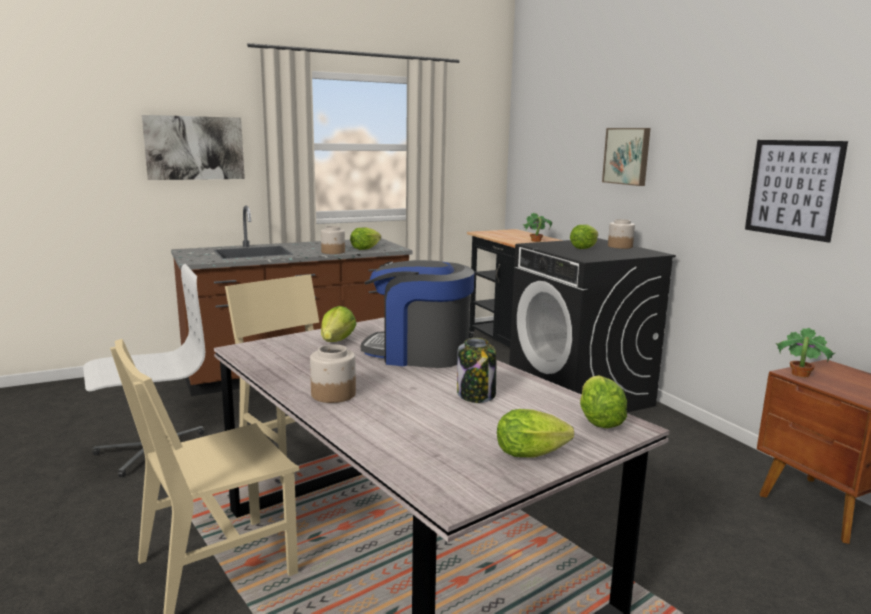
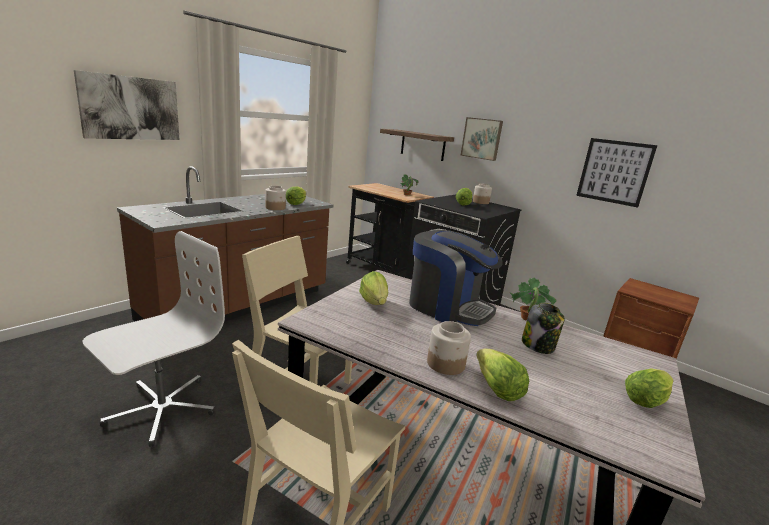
camera: 25 degrees left, 5 degrees up
coffee machine [361,260,474,368] -> coffee machine turned 135 degrees counterclockwise [409,230,503,326]
lettuce [580,375,627,428] -> lettuce moved to [476,348,529,401]
potted plant [776,328,835,377] -> potted plant moved to [510,278,557,321]
none -> shelf [380,129,454,161]

